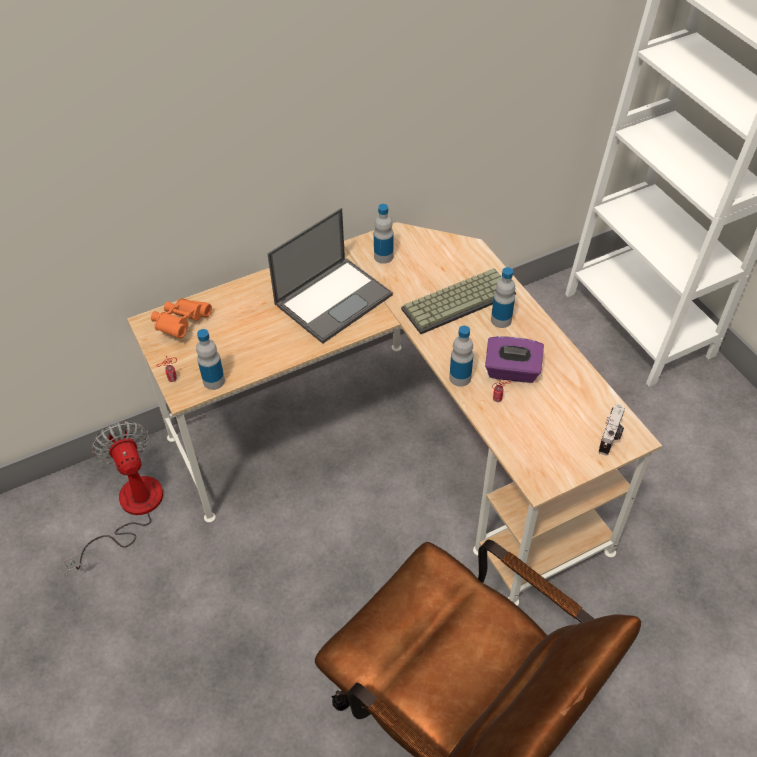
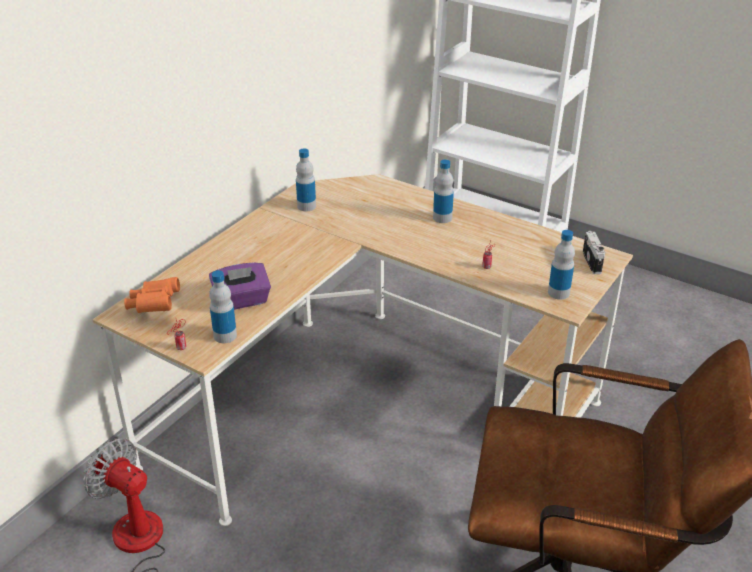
camera: 30 degrees left, 15 degrees down
laptop [267,208,393,344] -> none
keyboard [401,268,516,334] -> none
bottle [449,325,473,387] -> bottle moved to [548,230,575,300]
purple tissue box [485,336,544,383] -> purple tissue box moved to [209,262,271,310]

